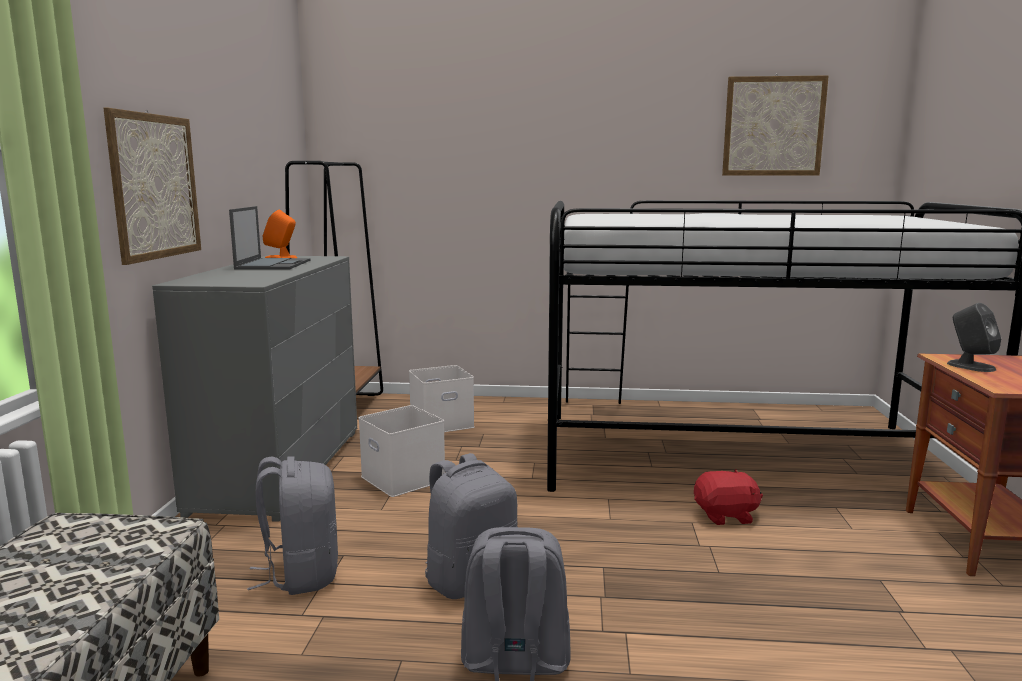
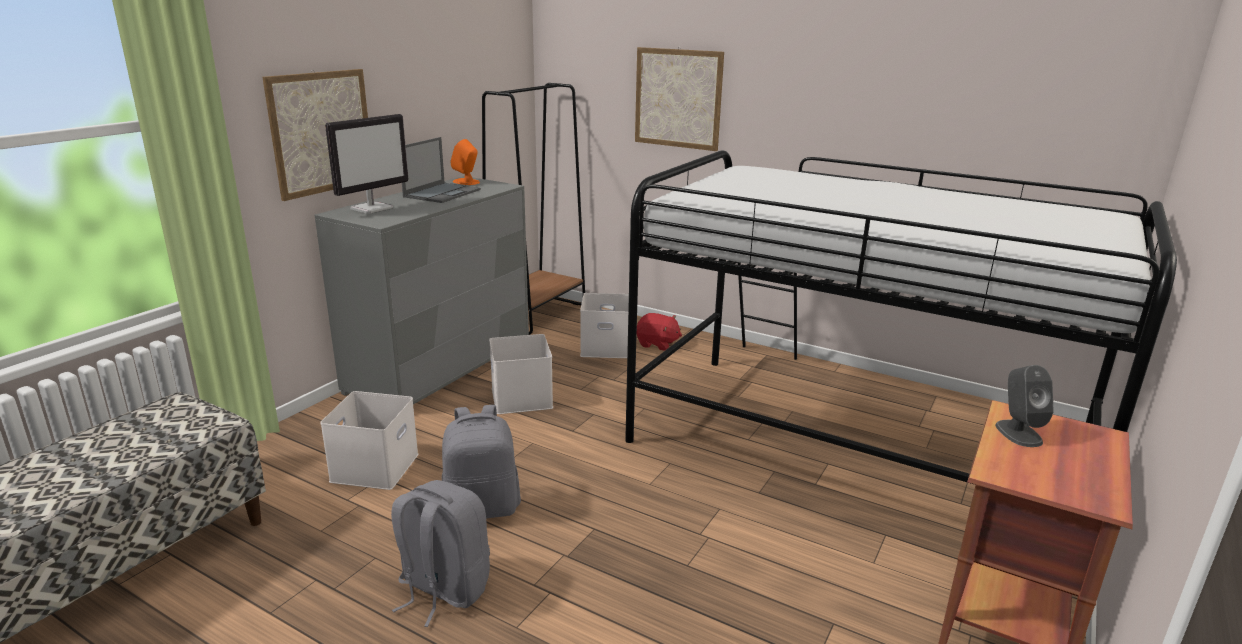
camera: 25 degrees right, 10 degrees up
grey backpack [247,456,338,595] -> white storage box [320,391,418,490]
red plush toy [694,469,763,525] -> red plush toy moved to [637,313,682,350]
picture [722,74,829,176] -> picture moved to [635,47,724,151]
none -> monitor [325,114,409,214]

